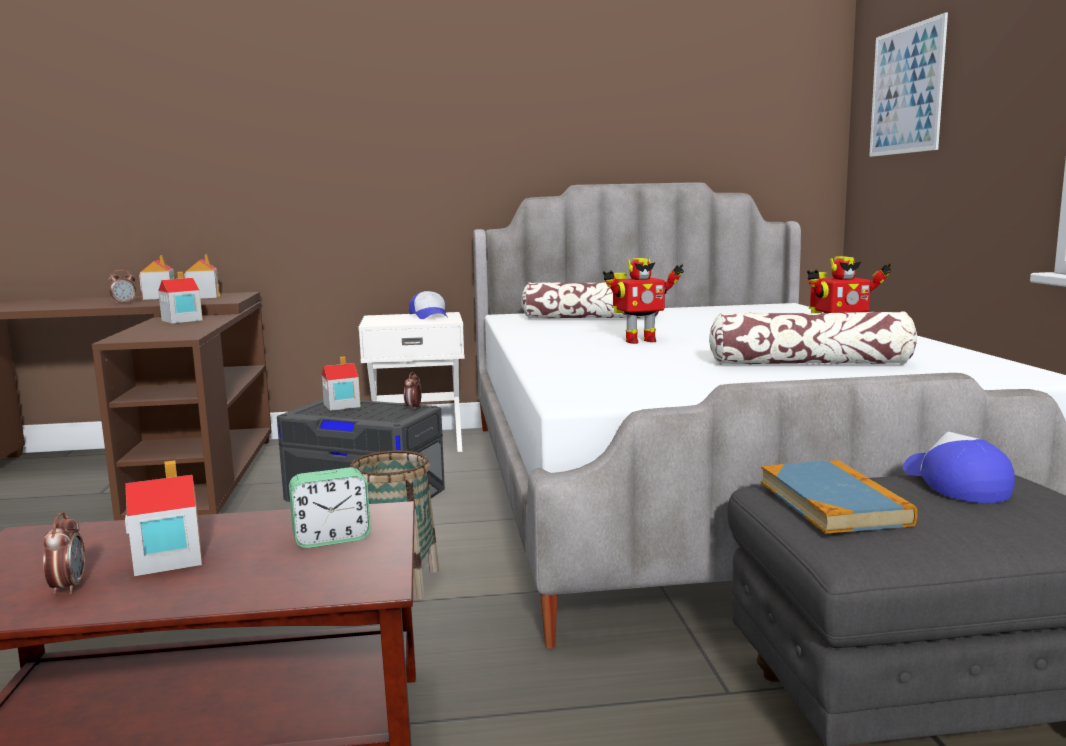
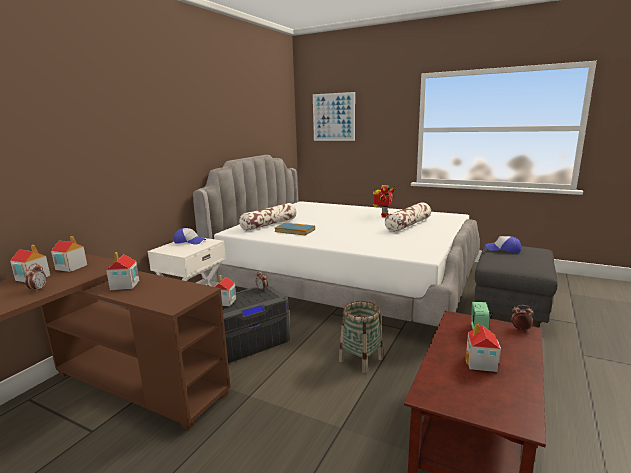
camera: 55 degrees left, 5 degrees up
alarm clock [43,512,85,594] -> alarm clock moved to [512,305,533,331]
toy robot [603,258,684,344] -> none
book [761,460,918,534] -> book moved to [275,223,315,235]

